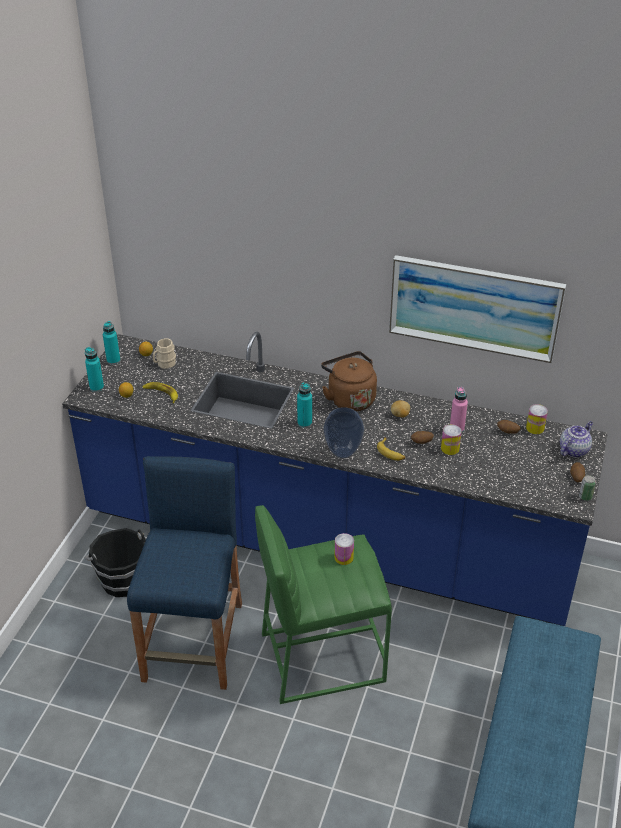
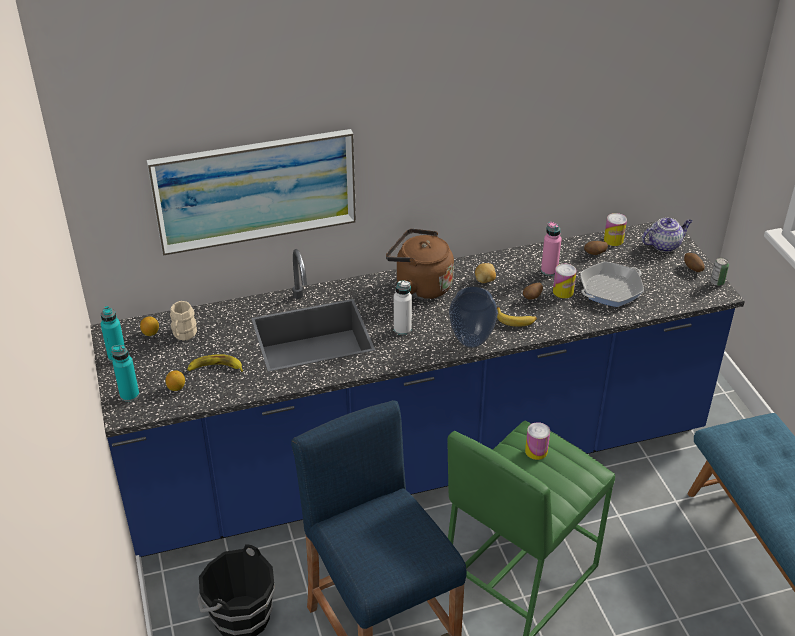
camera: 35 degrees left, 0 degrees up
turquoise bottle [297,382,312,428] -> white bottle [394,280,412,335]
picture [389,255,566,363] -> picture moved to [147,129,356,256]
teapot [560,421,593,457] -> teapot turned 60 degrees clockwise [642,217,692,252]
none -> frying pan [580,261,644,307]

